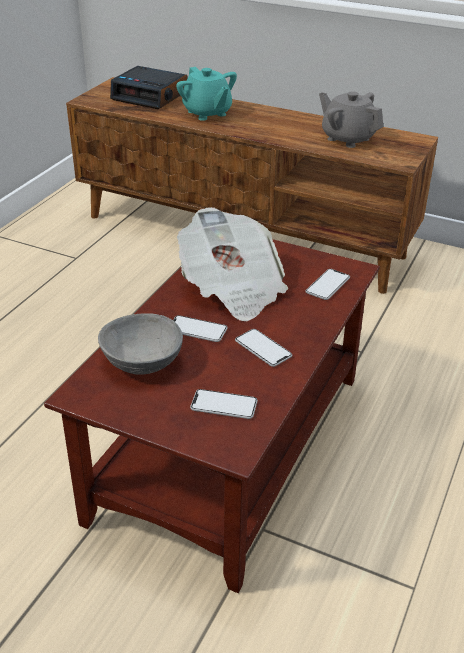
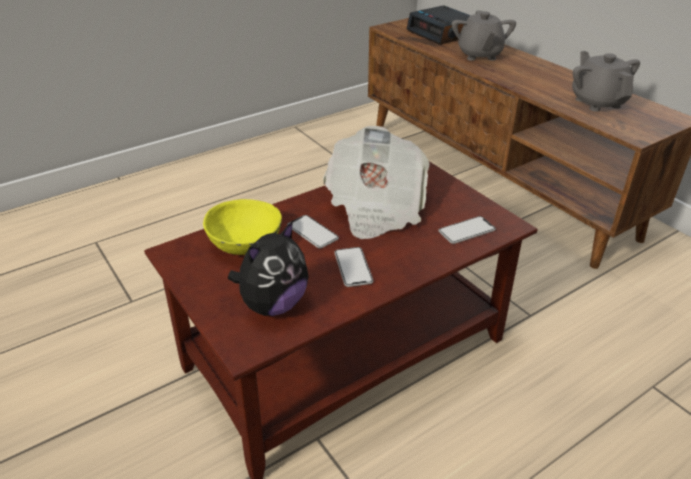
camera: 30 degrees right, 0 degrees up
grey bowl [98,313,183,375] -> yellow bowl [203,199,282,255]
turquoise teapot [176,67,237,121] -> grey teapot [452,11,516,61]
phone [190,389,258,419] -> plush toy [228,221,309,316]

